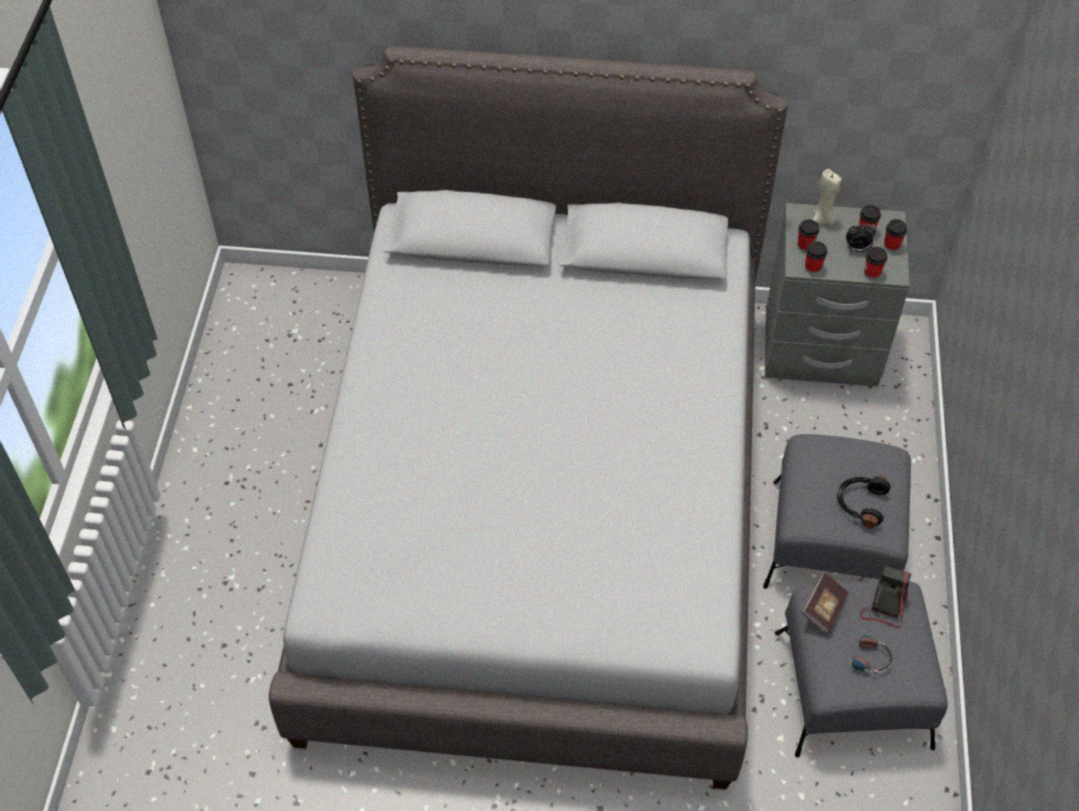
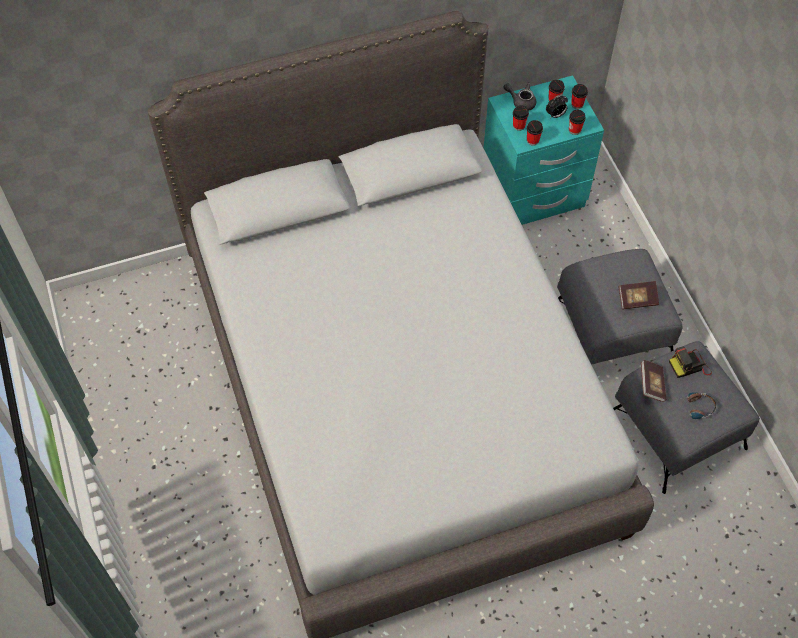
camera: 25 degrees left, 5 degrees up
grey nightstand [765,203,910,387] -> turquoise nightstand [484,75,604,225]
beige candle [813,169,842,225] -> grey teapot [504,83,536,111]
black headphones [837,475,891,528] -> book [618,281,659,310]
camera [860,566,912,628] -> camera turned 105 degrees counterclockwise [669,346,712,378]

